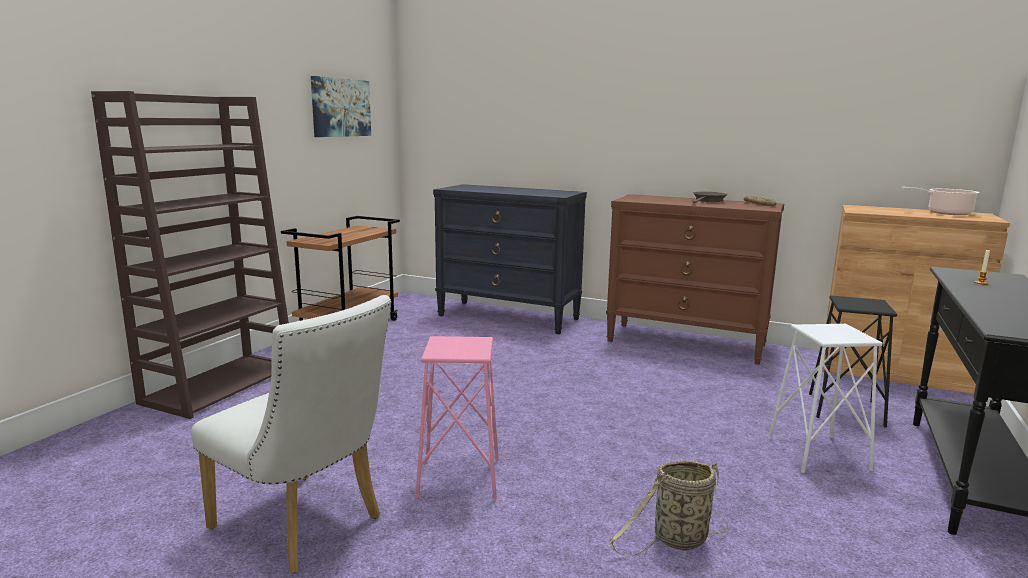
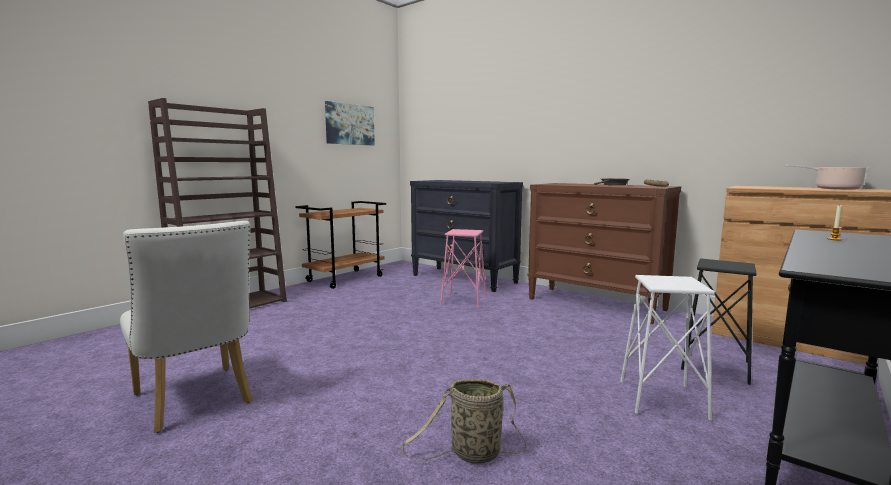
camera: 15 degrees right, 5 degrees down
pink stool [416,336,499,500] -> pink stool moved to [440,229,486,308]

